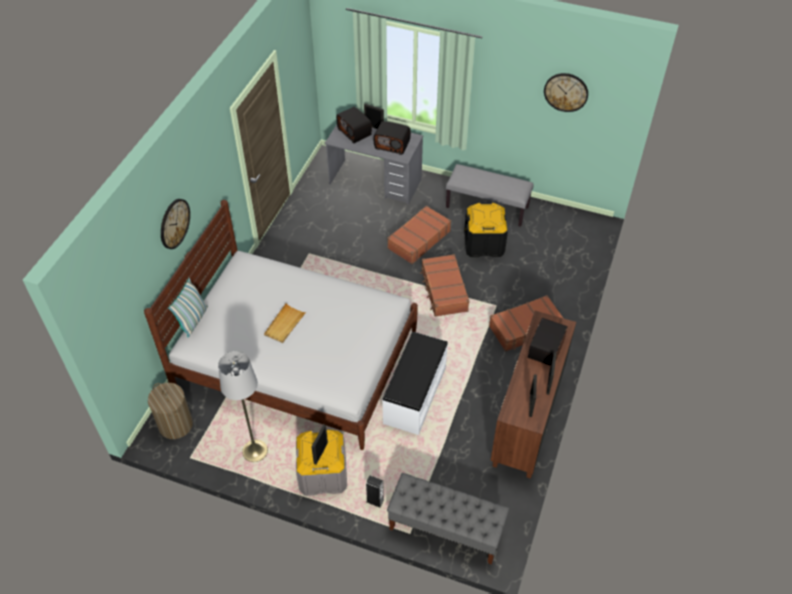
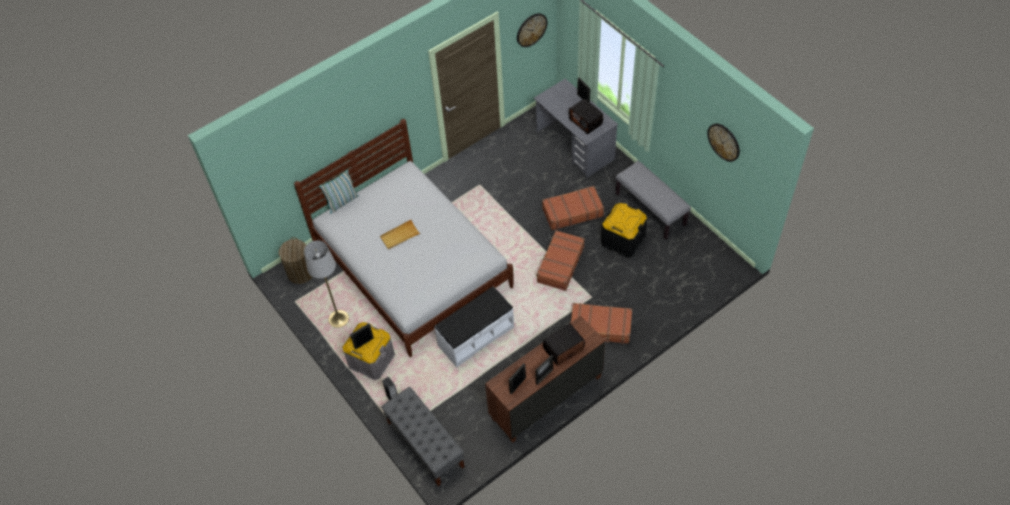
camera: 35 degrees right, 5 degrees up
wall clock [161,199,190,249] -> wall clock moved to [517,13,547,47]
radio [336,107,372,143] -> none

